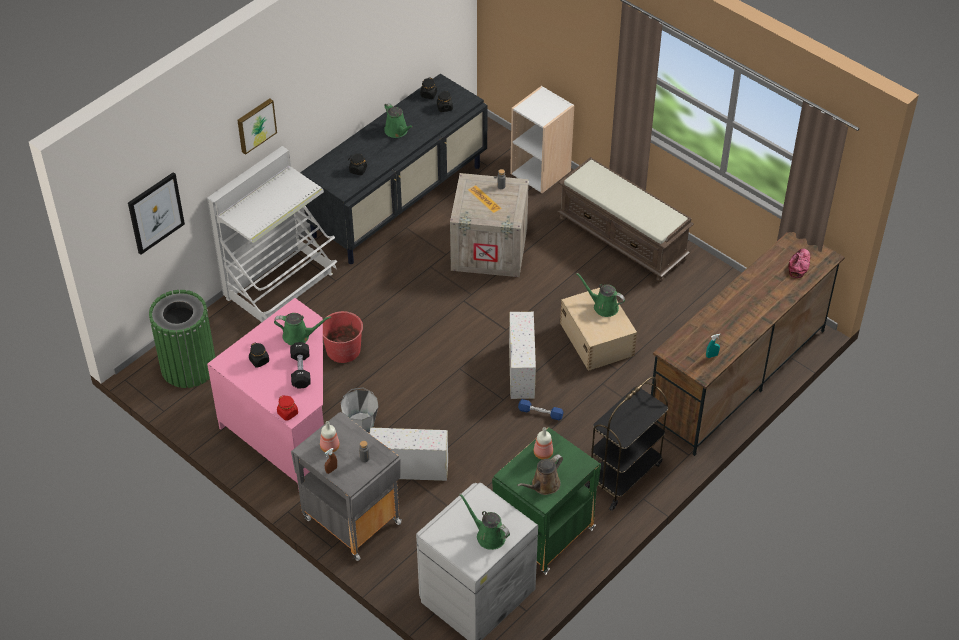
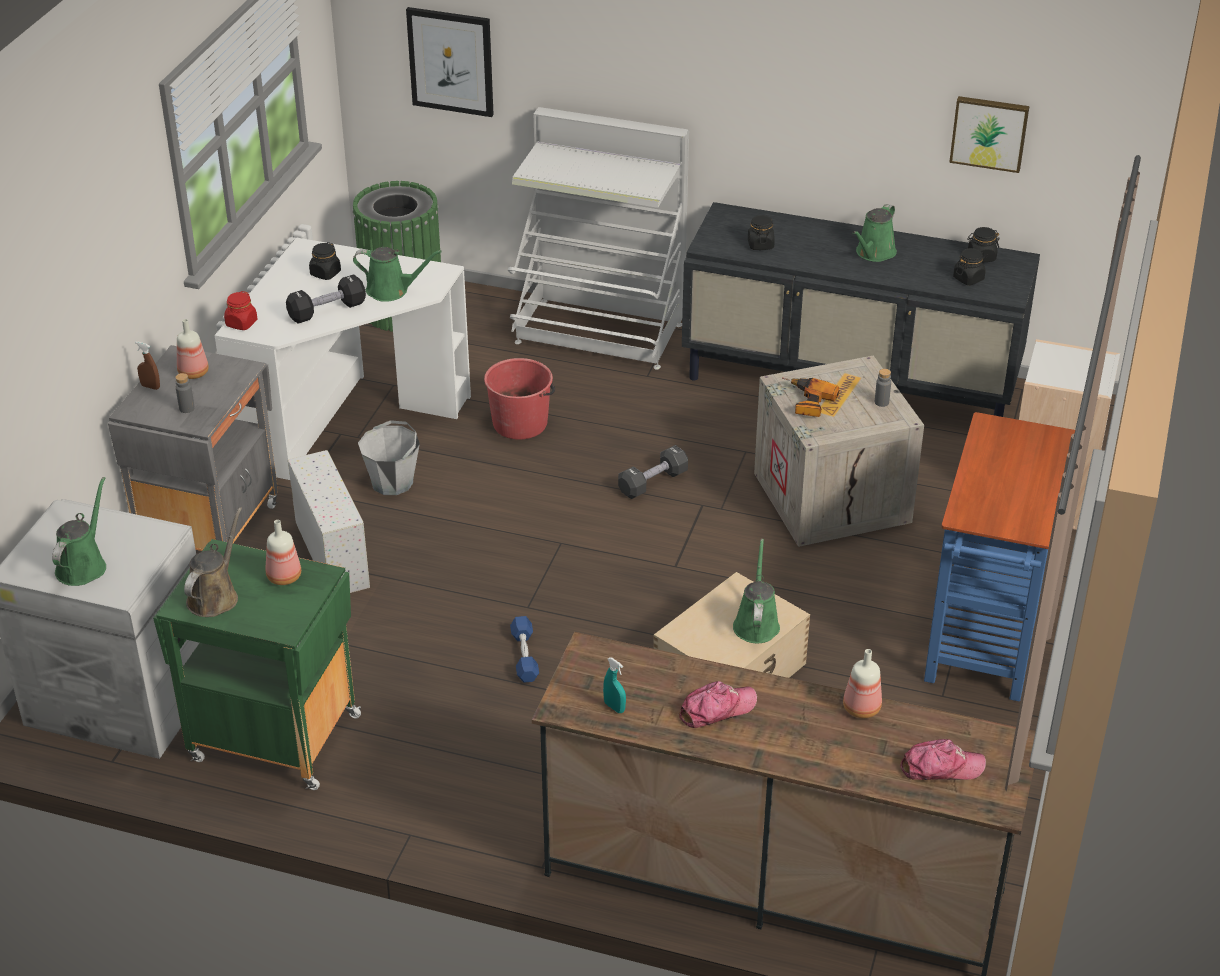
camera: 65 degrees right, 10 degrees down
pink desk [207,298,324,489] -> white desk [215,237,471,480]
picture [237,98,277,155] -> picture moved to [949,96,1029,173]
green watering can [274,313,331,346] -> green watering can turned 60 degrees counterclockwise [353,247,442,302]
white storage box [509,312,536,399] -> none
brown watering can [517,454,563,495] -> brown watering can turned 90 degrees clockwise [184,507,242,617]
brown bench [557,157,694,282] -> blue cart [924,412,1075,702]
black cart [585,377,668,511] -> none
none -> black dumbbell [618,445,688,499]
none -> cap [679,681,757,728]
none -> power drill [782,377,840,417]
none -> bottle [843,649,882,718]

